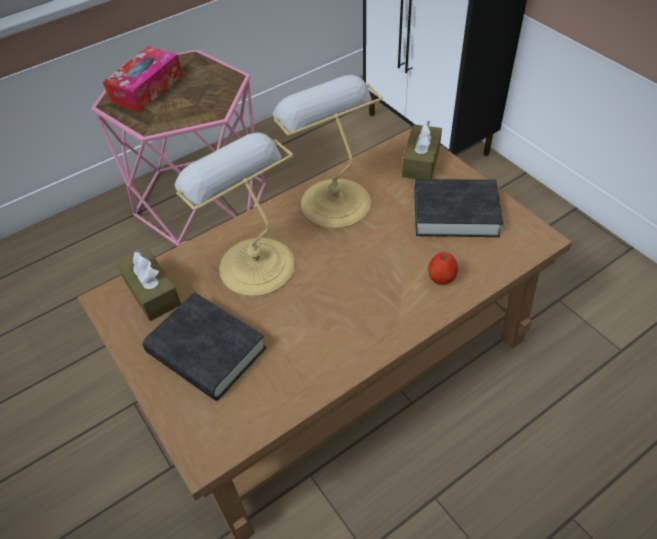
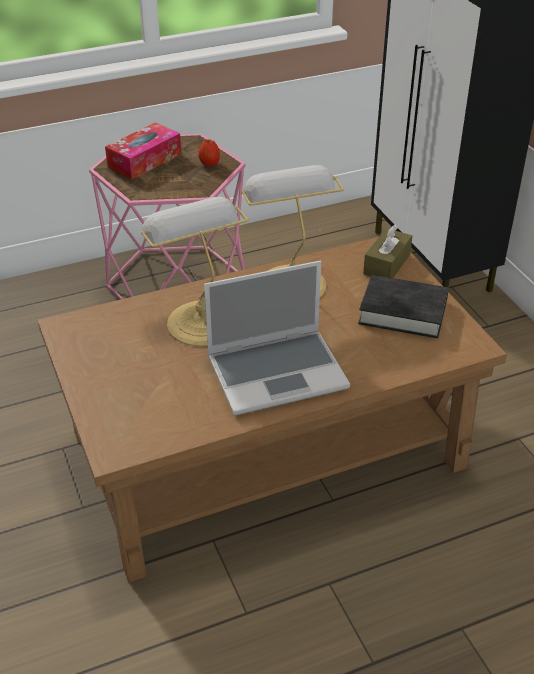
camera: 10 degrees right, 10 degrees down
brown tissue box [117,248,181,321] -> none
black book [142,292,266,401] -> none
apple [428,252,458,284] -> apple moved to [198,139,220,166]
none -> laptop [204,261,350,415]

